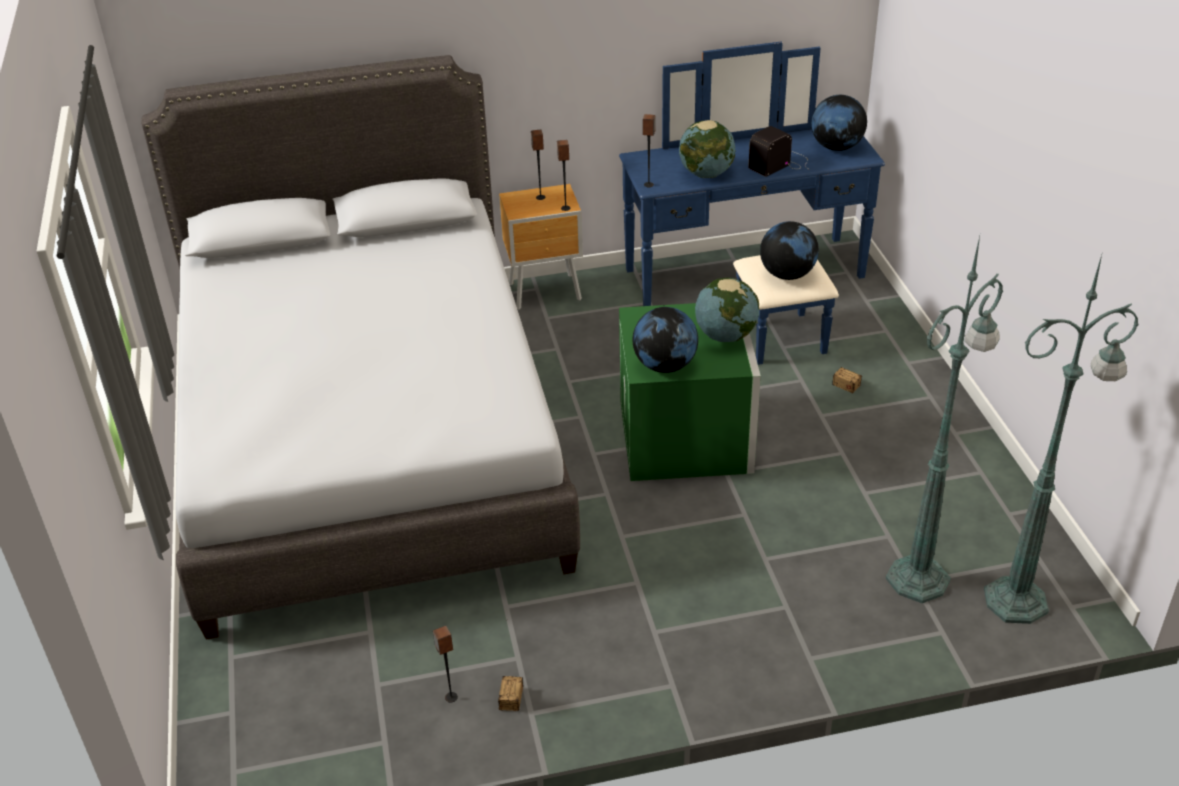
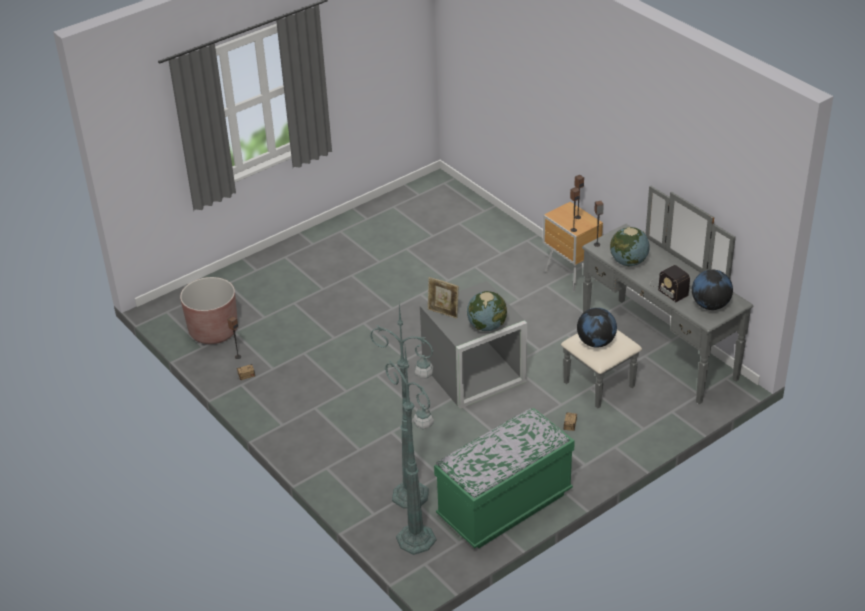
camera: 65 degrees right, 0 degrees up
grey bed [141,55,580,640] -> none
blue dresser [619,41,885,365] -> grey dresser [561,185,754,408]
green storage box [619,303,761,481] -> grey storage box [420,281,527,409]
globe [633,307,698,373] -> picture frame [428,277,459,318]
radio [748,126,810,177] -> radio turned 150 degrees counterclockwise [649,265,690,302]
none -> brown planter [180,277,238,344]
none -> green bench [434,408,575,548]

